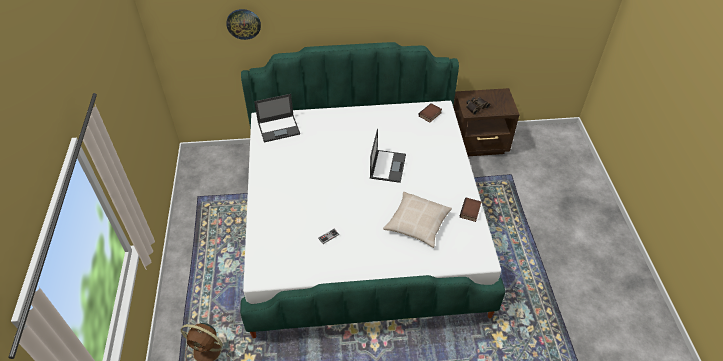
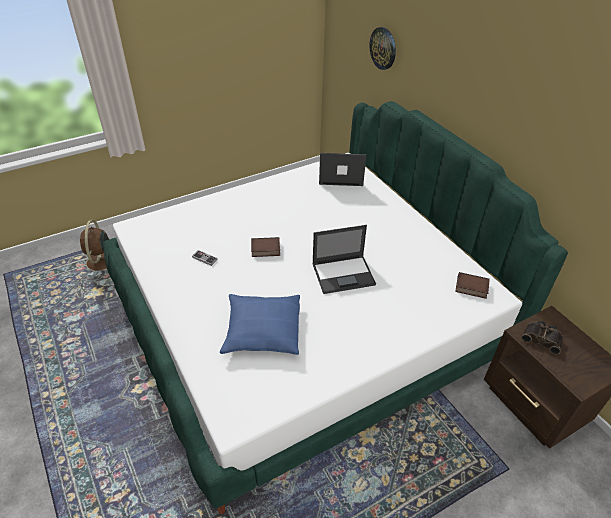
camera: 65 degrees right, 5 degrees down
laptop [254,94,300,142] -> laptop turned 135 degrees clockwise [319,153,367,186]
beige pillow [383,192,452,248] -> blue pillow [220,294,300,355]
book [460,198,481,222] -> book moved to [251,237,280,257]

